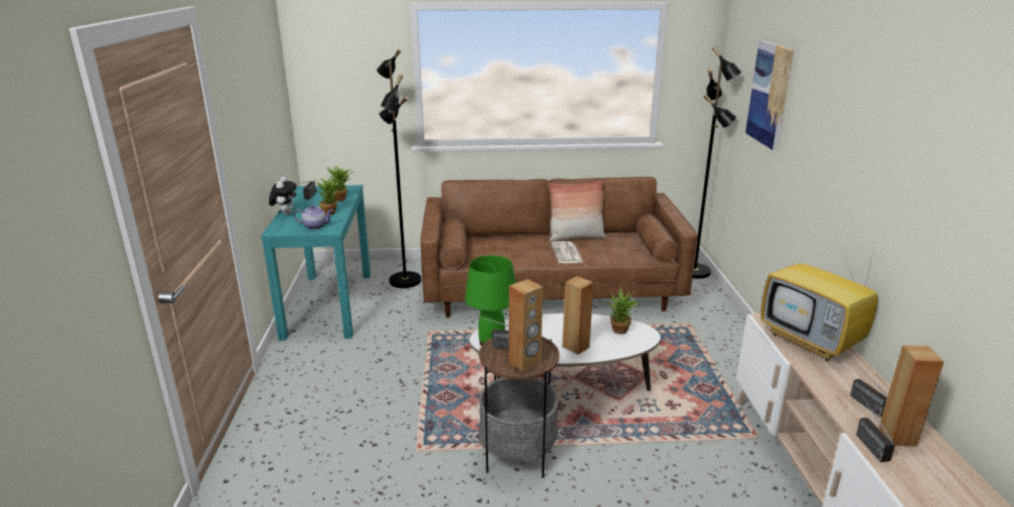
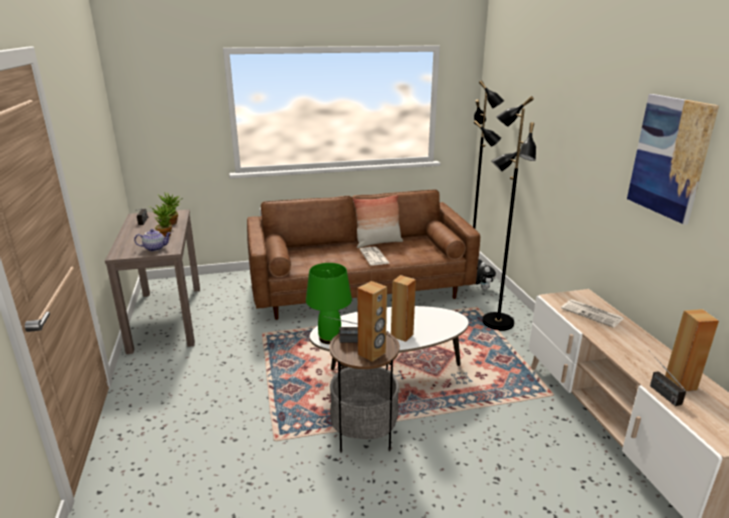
camera: 10 degrees left, 0 degrees up
turquoise console table [261,185,371,341] -> brown console table [105,209,200,354]
plush toy [269,177,297,215] -> plush toy moved to [476,262,496,290]
black floor lamp [377,48,421,288] -> black floor lamp moved to [482,96,536,331]
potted plant [606,287,640,334] -> none
picture [745,40,794,151] -> picture moved to [627,94,719,225]
television [761,235,878,361] -> newspaper [561,299,624,328]
radio [847,355,888,417] -> none

